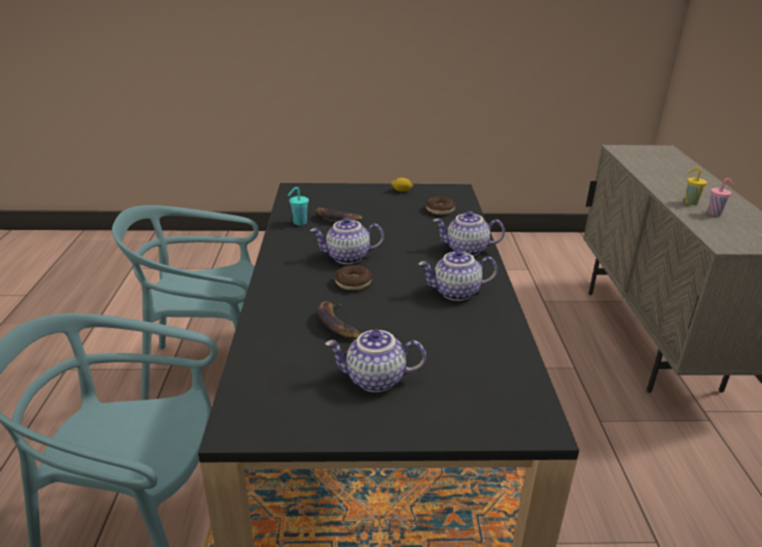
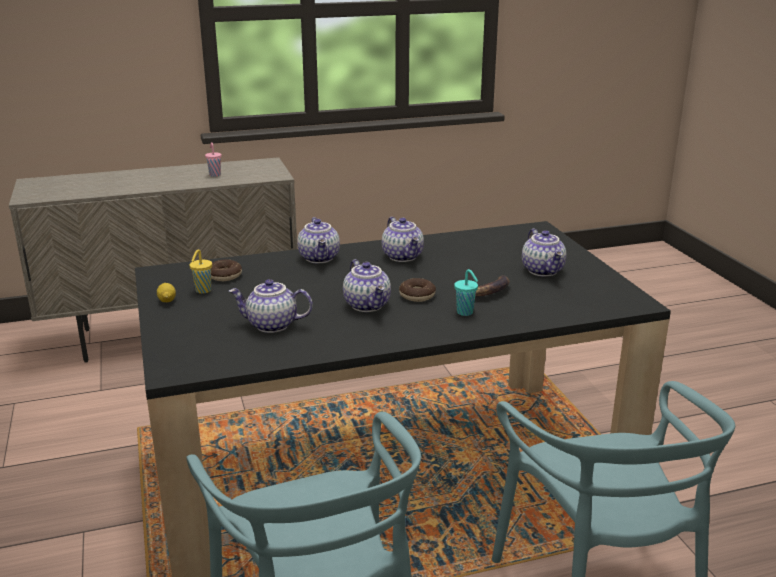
camera: 105 degrees left, 5 degrees down
turquoise cup [288,187,309,226] -> turquoise cup moved to [454,269,478,316]
banana [316,207,363,221] -> teapot [229,279,313,333]
yellow cup [685,167,707,205] -> yellow cup moved to [189,249,212,294]

